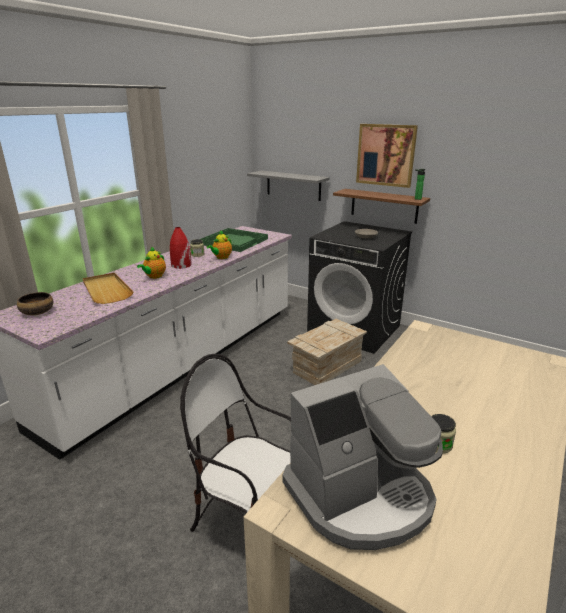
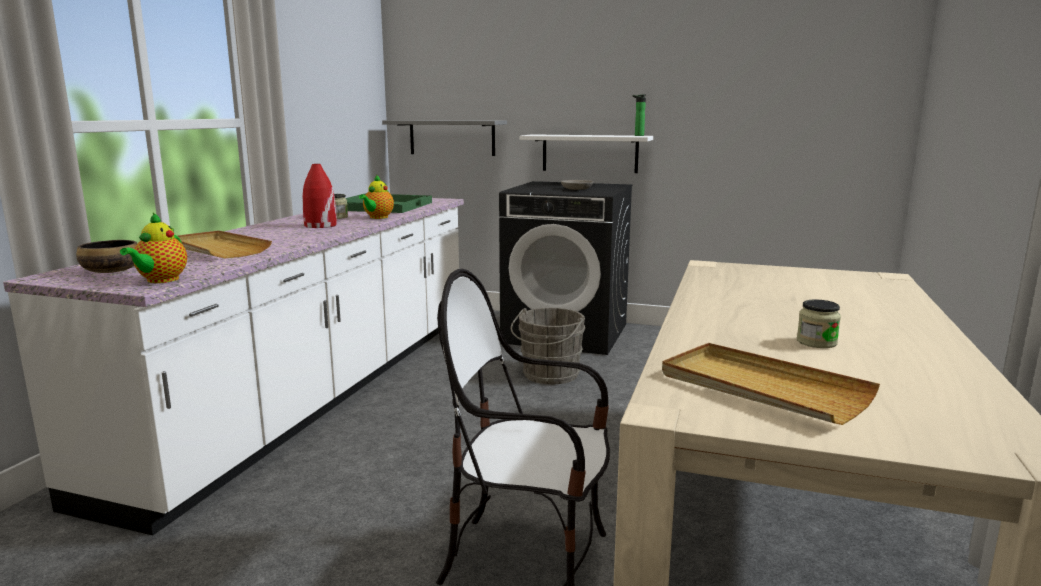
camera: 15 degrees left, 10 degrees down
teapot [137,247,166,279] -> teapot moved to [120,213,187,283]
coffee machine [282,364,443,550] -> beige tray [662,343,880,425]
crate [287,319,367,385] -> grey bucket [511,308,586,384]
brown shelf [333,189,430,224] -> white shelf [520,134,653,173]
picture [356,124,418,188] -> none

